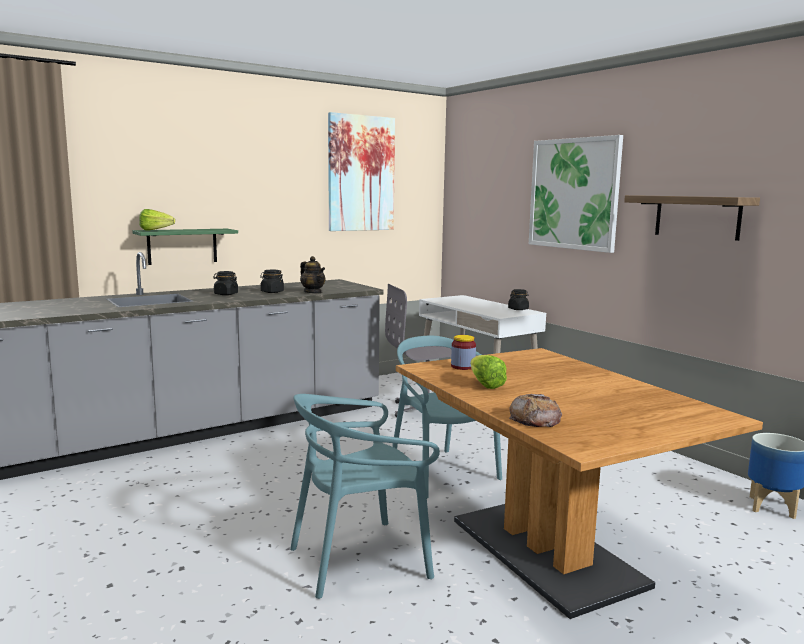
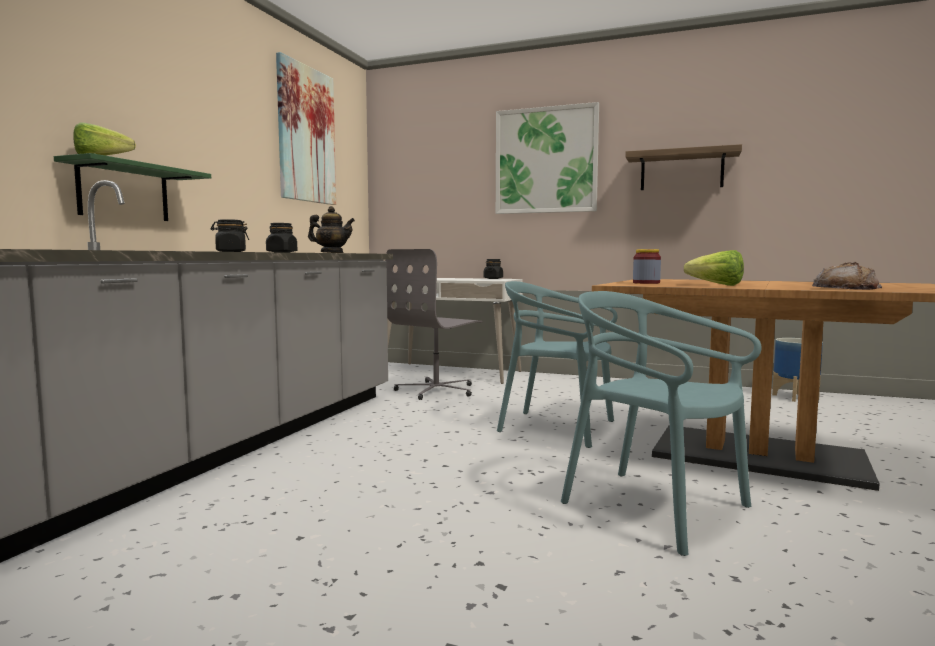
camera: 35 degrees left, 5 degrees down
turquoise chair [290,394,440,599] -> turquoise chair turned 105 degrees clockwise [561,291,761,556]

